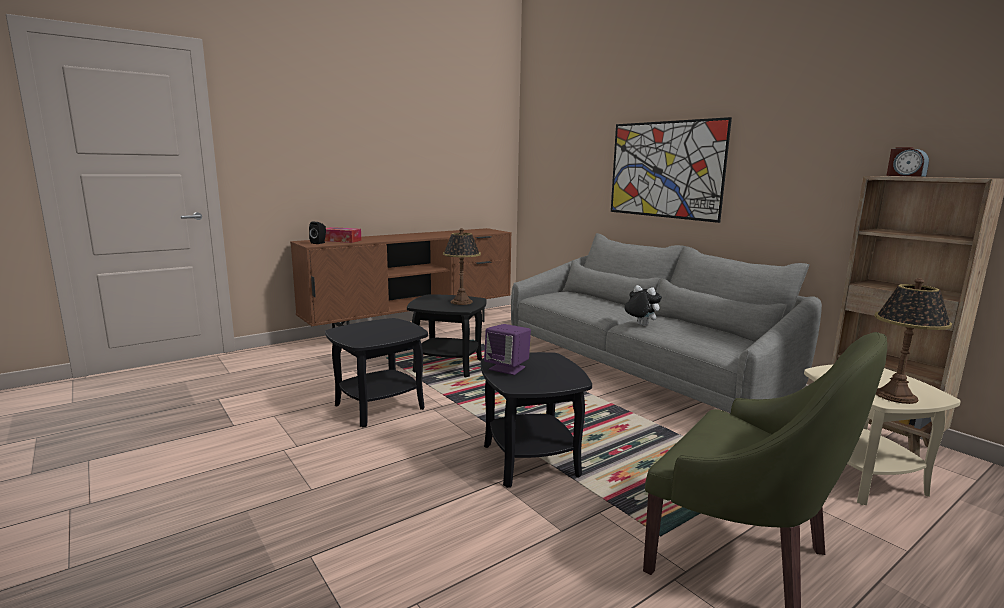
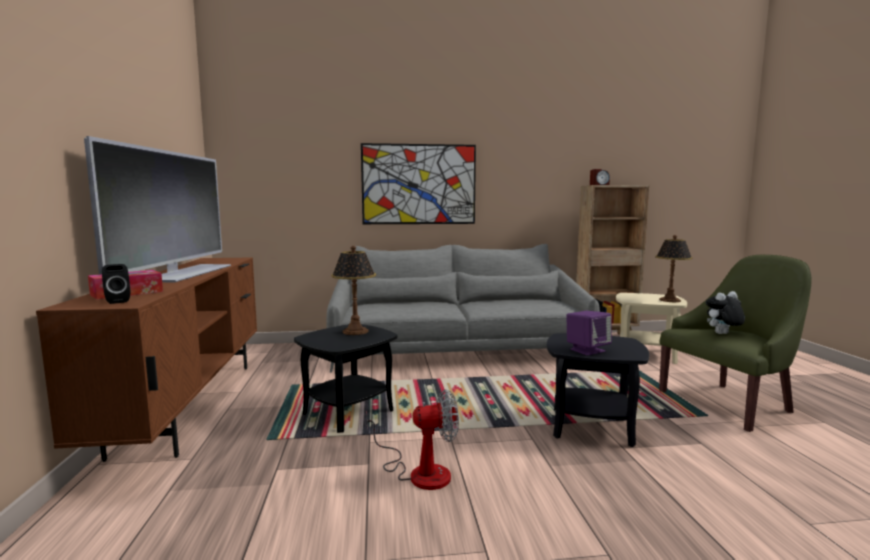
camera: 60 degrees left, 5 degrees down
black side table [325,318,428,428] -> fan [366,389,459,490]
plush toy [624,285,662,326] -> plush toy moved to [706,291,745,334]
none -> television [84,136,231,282]

